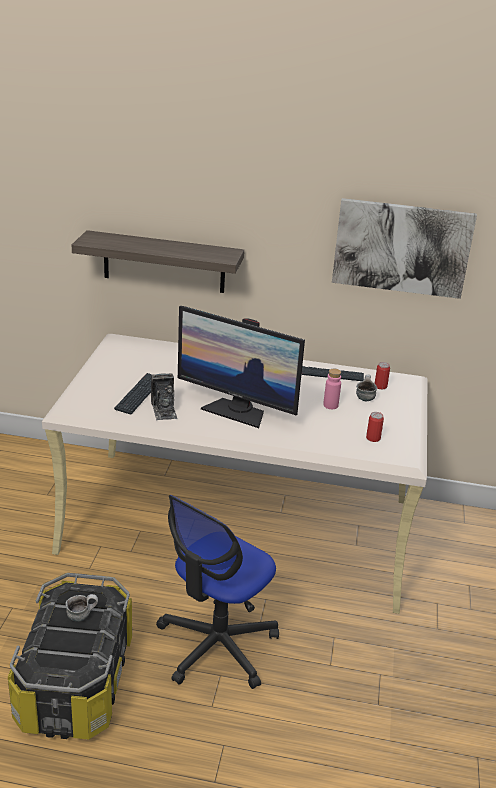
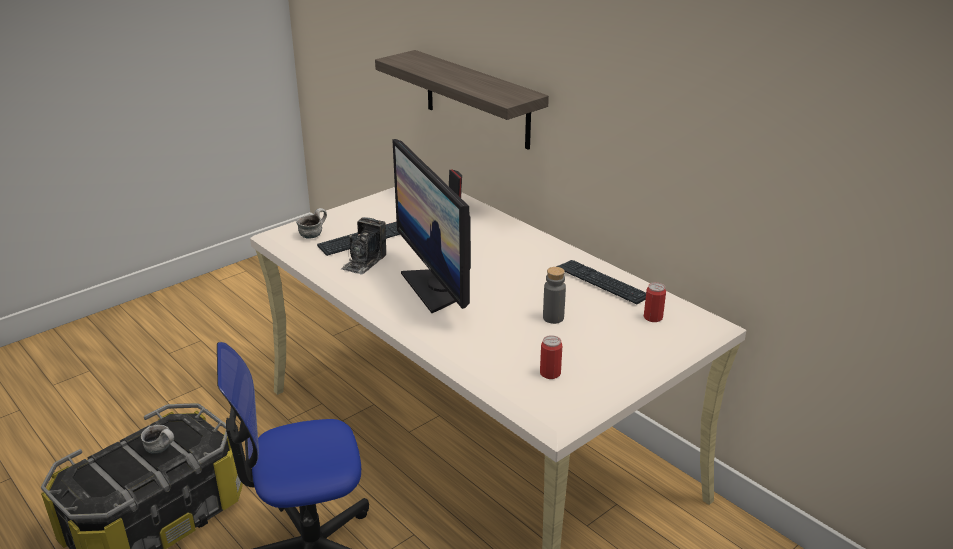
camera: 40 degrees right, 0 degrees up
pink bottle [323,369,341,409] -> grey bottle [543,267,566,324]
picture [332,198,477,299] -> none
mug [356,374,377,401] -> mug moved to [296,208,327,239]

